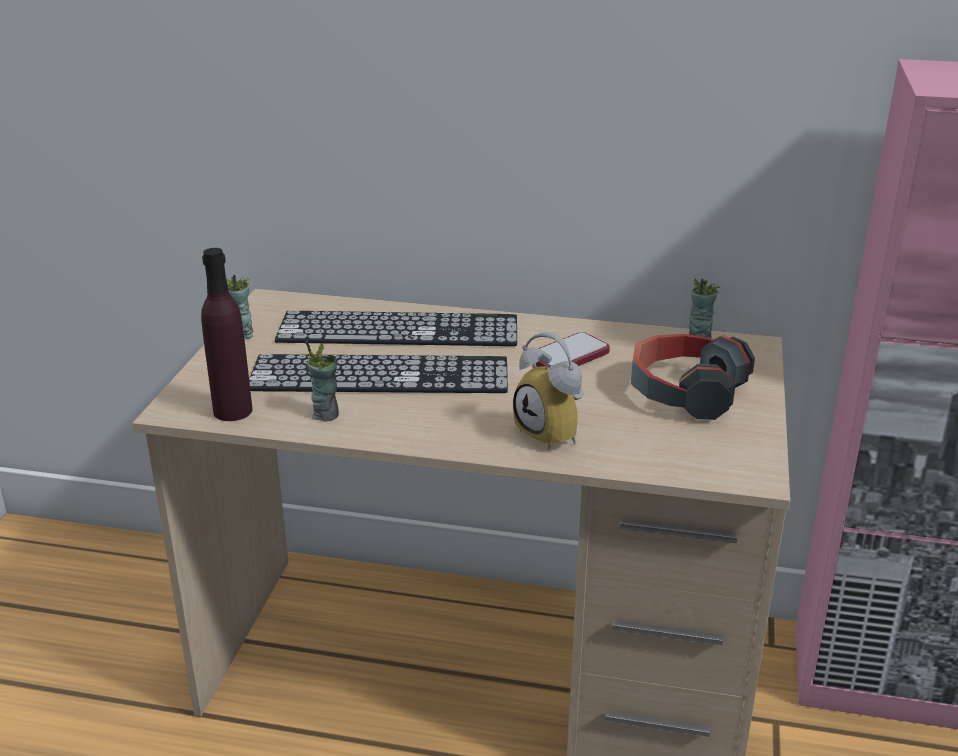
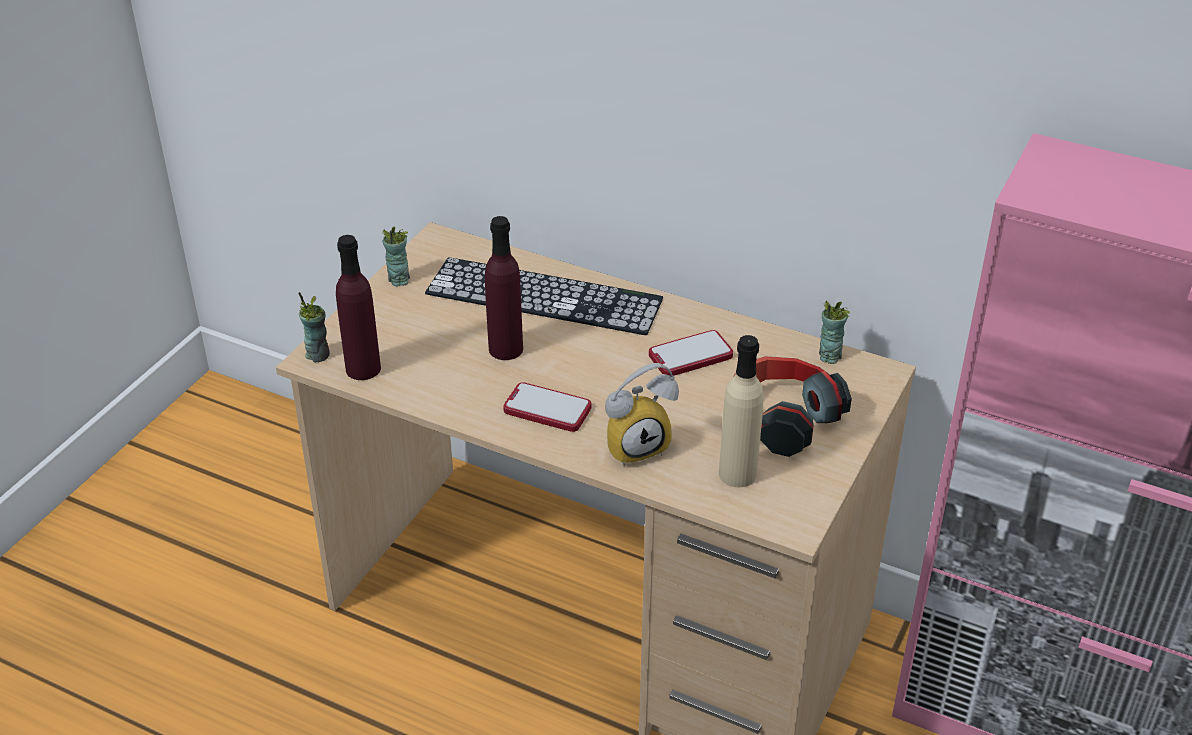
camera: 15 degrees right, 10 degrees up
keyboard [249,354,508,393] -> purple bottle [485,216,523,360]
cup [306,341,339,422] -> cup moved to [298,292,330,362]
alarm clock [513,332,584,450] -> alarm clock turned 90 degrees counterclockwise [605,363,679,467]
none -> phone [503,382,591,432]
none -> beige bottle [719,335,764,487]

